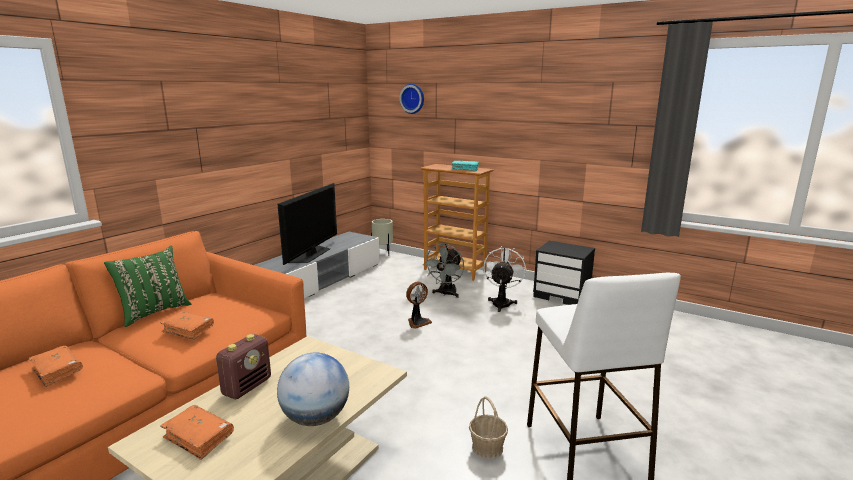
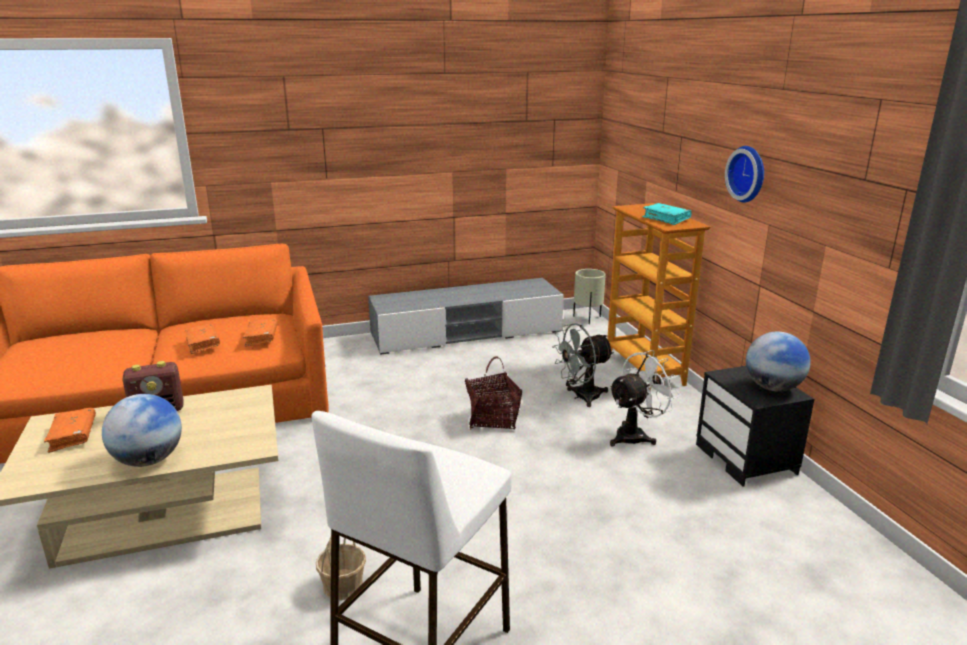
camera: 40 degrees right, 5 degrees up
orange book [29,346,83,387] -> orange book moved to [243,318,278,347]
green pillow [104,246,191,327] -> none
television [278,183,337,265] -> none
wall clock [399,84,424,114] -> wall clock moved to [725,146,764,203]
fan [406,282,432,329] -> basket [465,357,522,430]
none -> globe [746,332,811,392]

